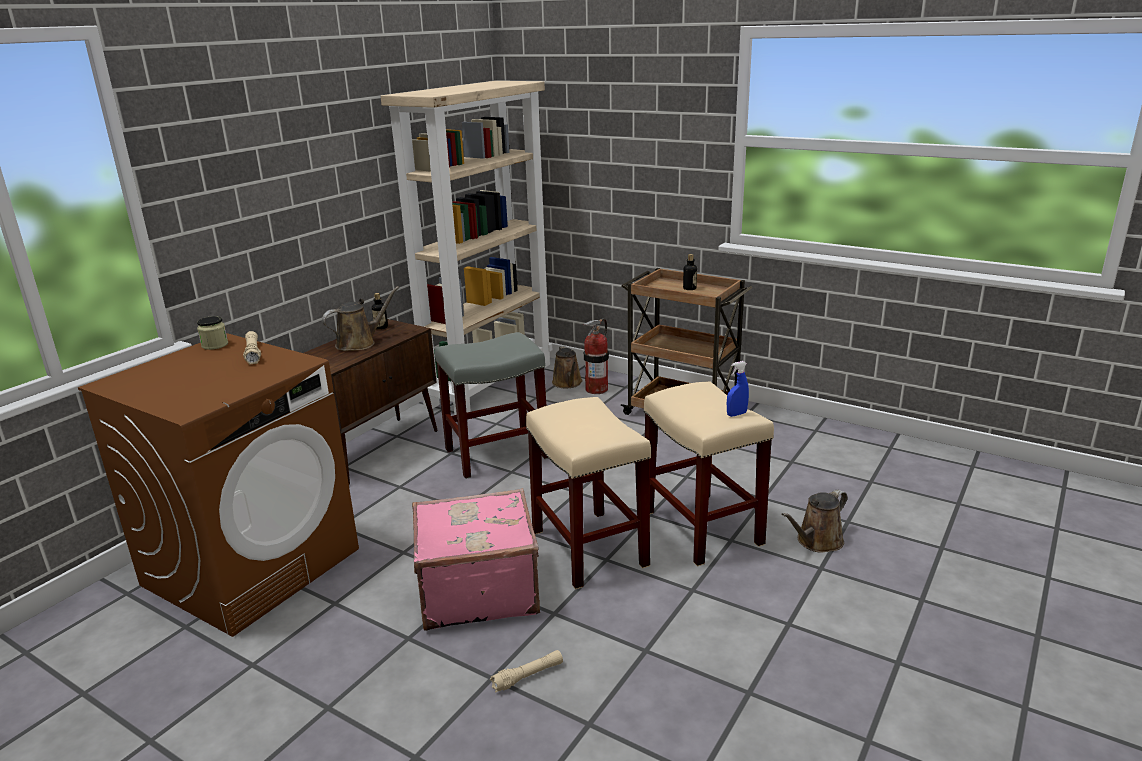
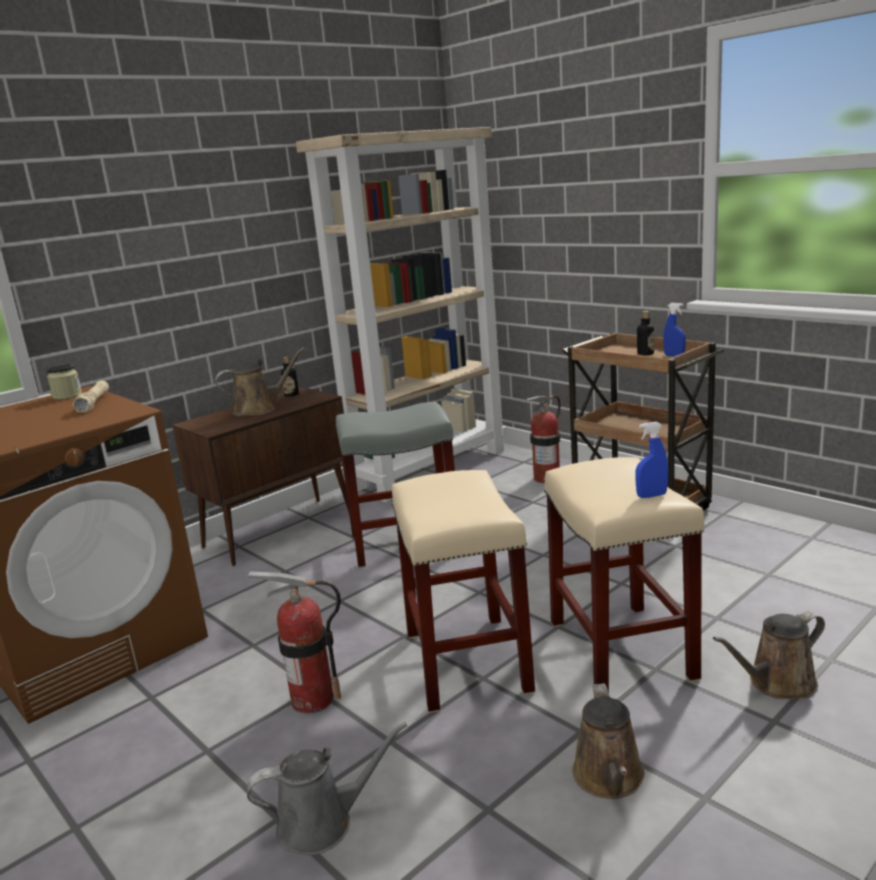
camera: 15 degrees right, 5 degrees down
pink suitcase [412,488,540,631] -> fire extinguisher [248,571,341,713]
beige flashlight [490,650,563,693] -> grey watering can [247,722,407,855]
brown watering can [552,346,583,388] -> brown watering can moved to [572,683,645,799]
none -> blue spray bottle [663,303,686,357]

